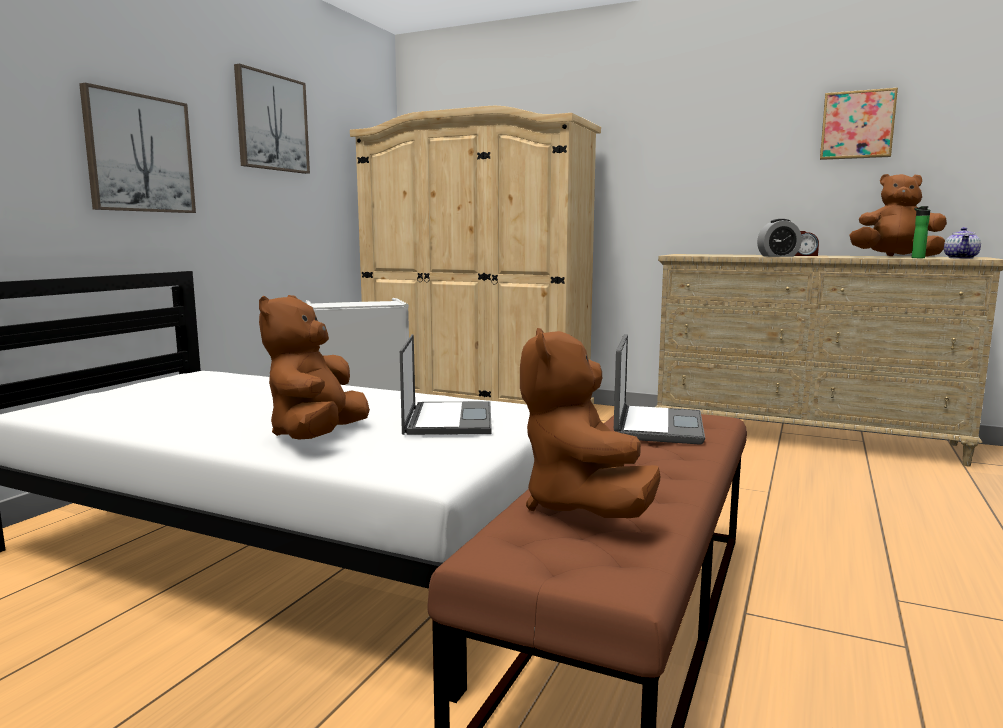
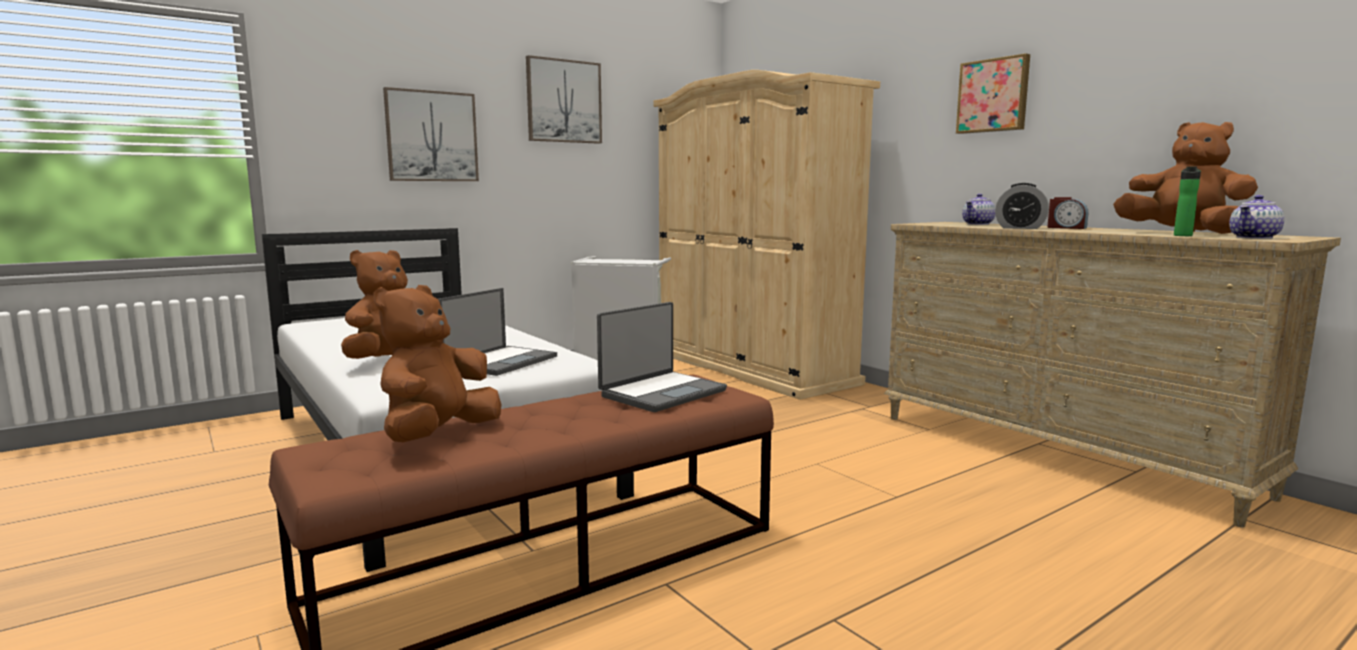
camera: 30 degrees right, 0 degrees up
picture [820,88,898,160] -> picture moved to [956,53,1030,134]
none -> teapot [962,194,995,225]

